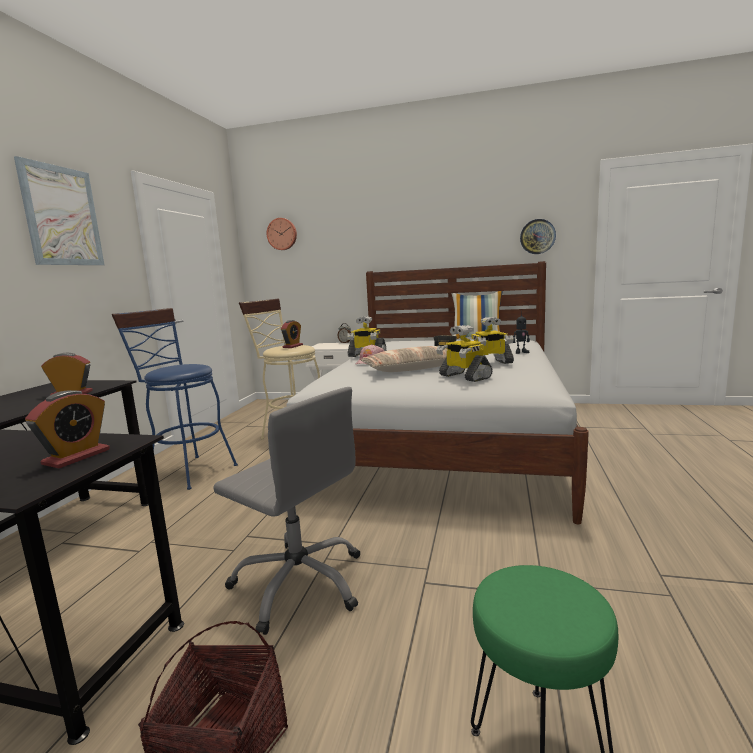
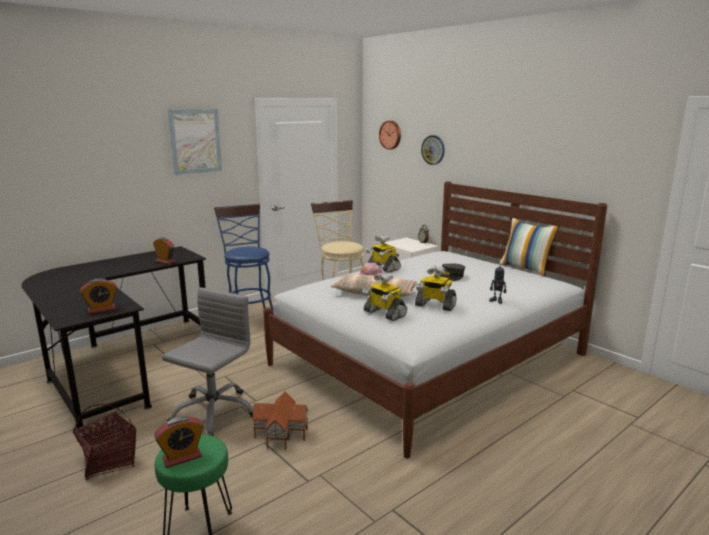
camera: 35 degrees right, 5 degrees up
grey office chair [213,387,361,635] -> grey office chair turned 135 degrees counterclockwise [162,287,253,436]
alarm clock [281,320,303,348] -> alarm clock moved to [154,416,204,468]
toy robot [436,325,493,382] -> toy robot turned 45 degrees counterclockwise [362,272,407,321]
wall clock [520,219,556,254] -> wall clock moved to [421,135,445,165]
none -> toy house [252,391,309,450]

